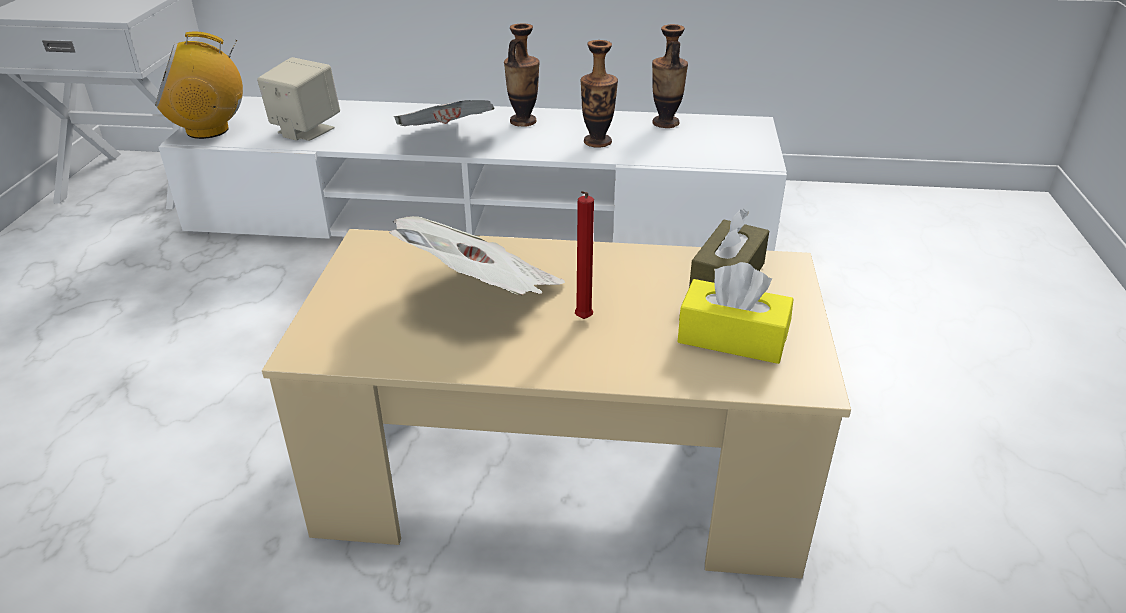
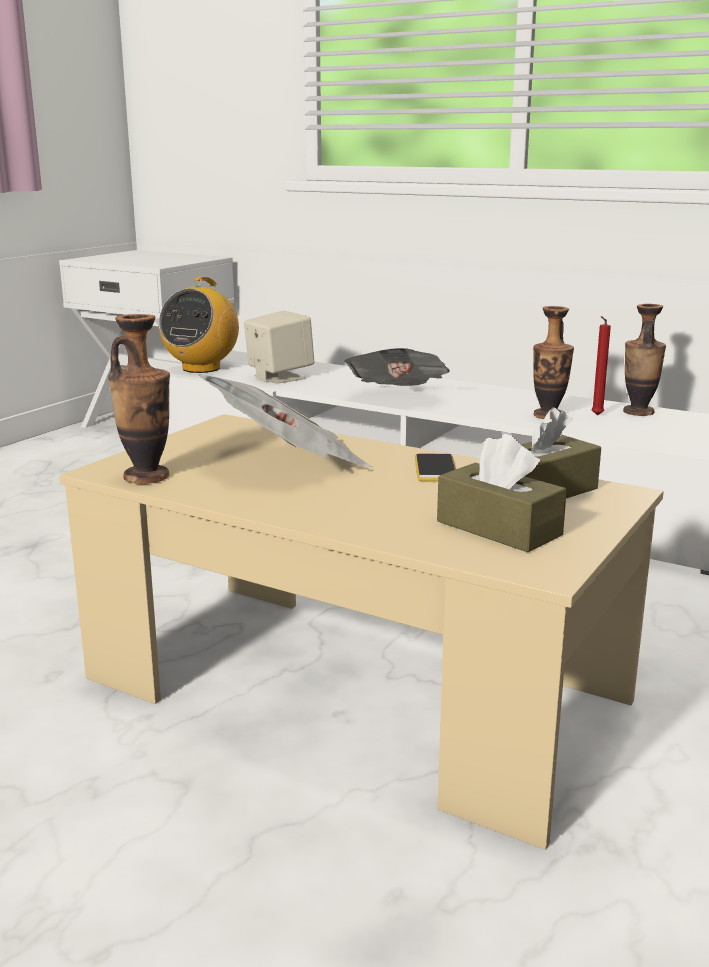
camera: 25 degrees right, 15 degrees down
radio [155,32,243,139] -> radio turned 75 degrees counterclockwise [159,277,239,373]
vase [504,23,540,127] -> vase moved to [108,314,170,484]
red candle [575,191,594,319] -> red candle moved to [591,316,611,416]
yellow tissue box [677,262,793,364] -> brown tissue box [437,434,567,552]
none -> phone [415,454,456,482]

